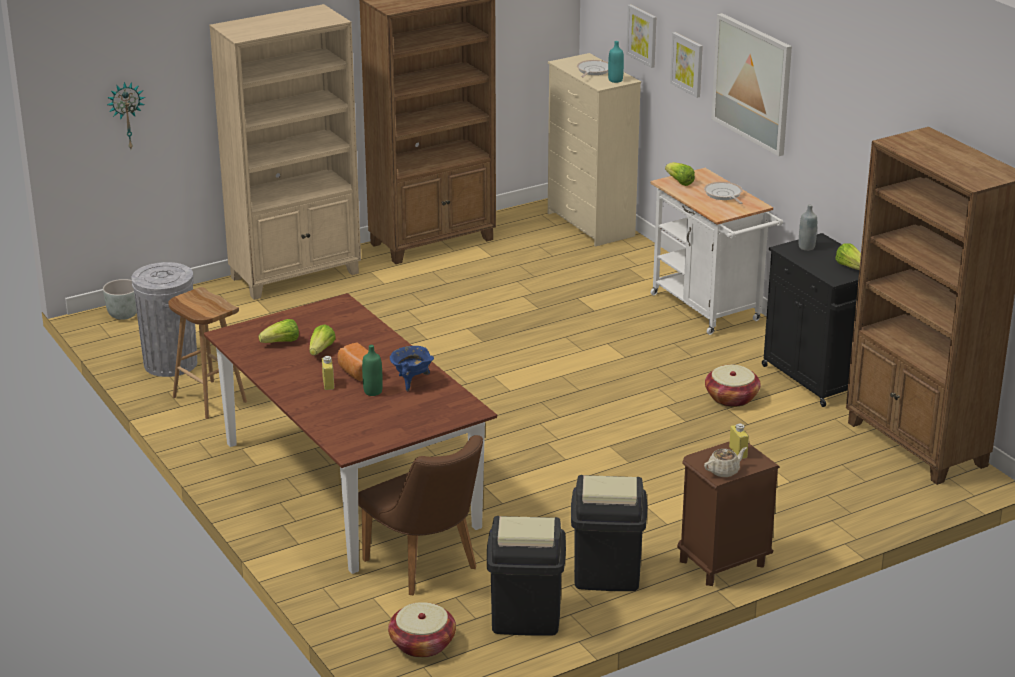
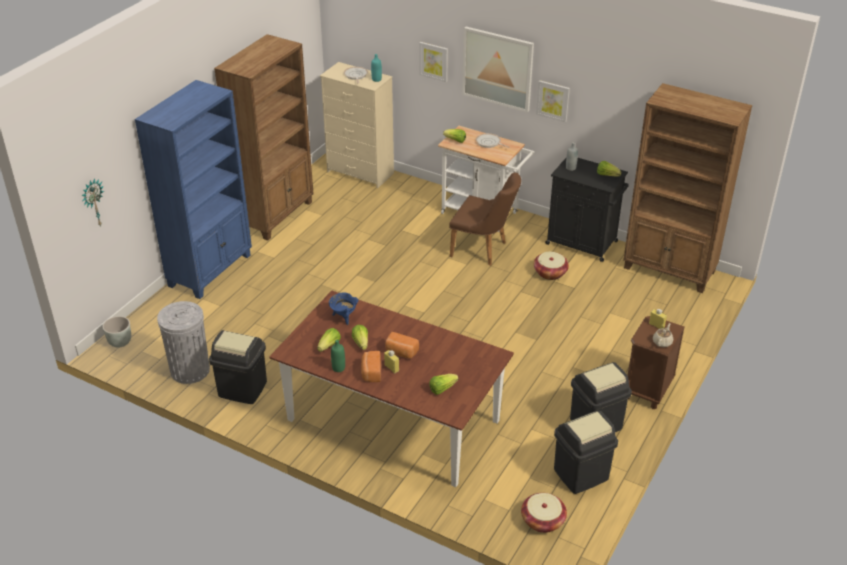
camera: 30 degrees left, 10 degrees up
brown stool [168,287,247,419] -> black trash can [209,330,267,404]
beige bookcase [209,4,361,300] -> blue bookcase [135,80,252,299]
brown chair [358,435,483,595] -> brown chair moved to [449,173,521,266]
green bottle [362,345,383,396] -> green bottle moved to [331,340,345,372]
blue cooking pot [390,346,434,392] -> blue cooking pot moved to [329,293,358,325]
picture [626,4,656,68] -> picture moved to [536,80,570,122]
none -> bread [361,351,381,382]
none -> lettuce [429,374,459,395]

